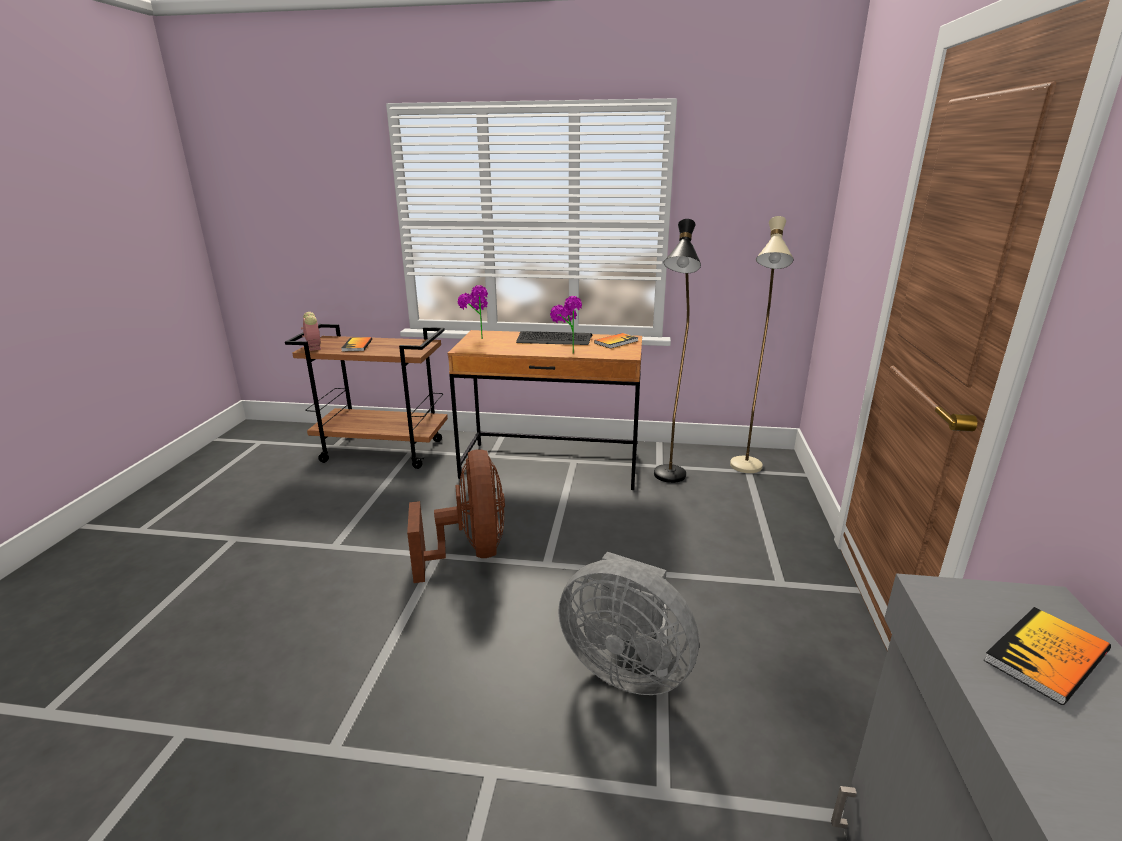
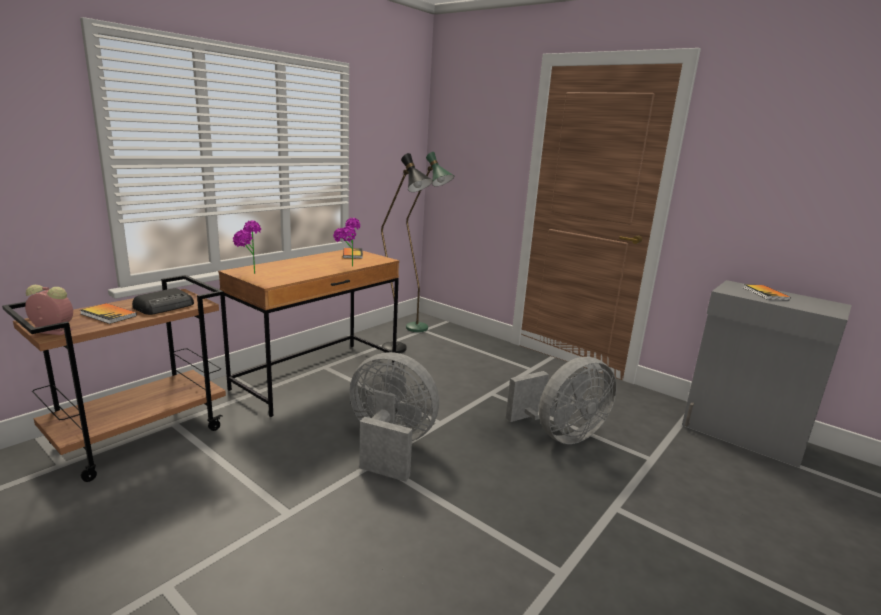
camera: 60 degrees left, 5 degrees down
brown fan [407,449,505,583] -> grey fan [349,352,439,482]
keyboard [516,331,593,345] -> none
beige floor lamp [730,216,794,473] -> green floor lamp [406,152,454,332]
none -> radio [132,288,194,315]

